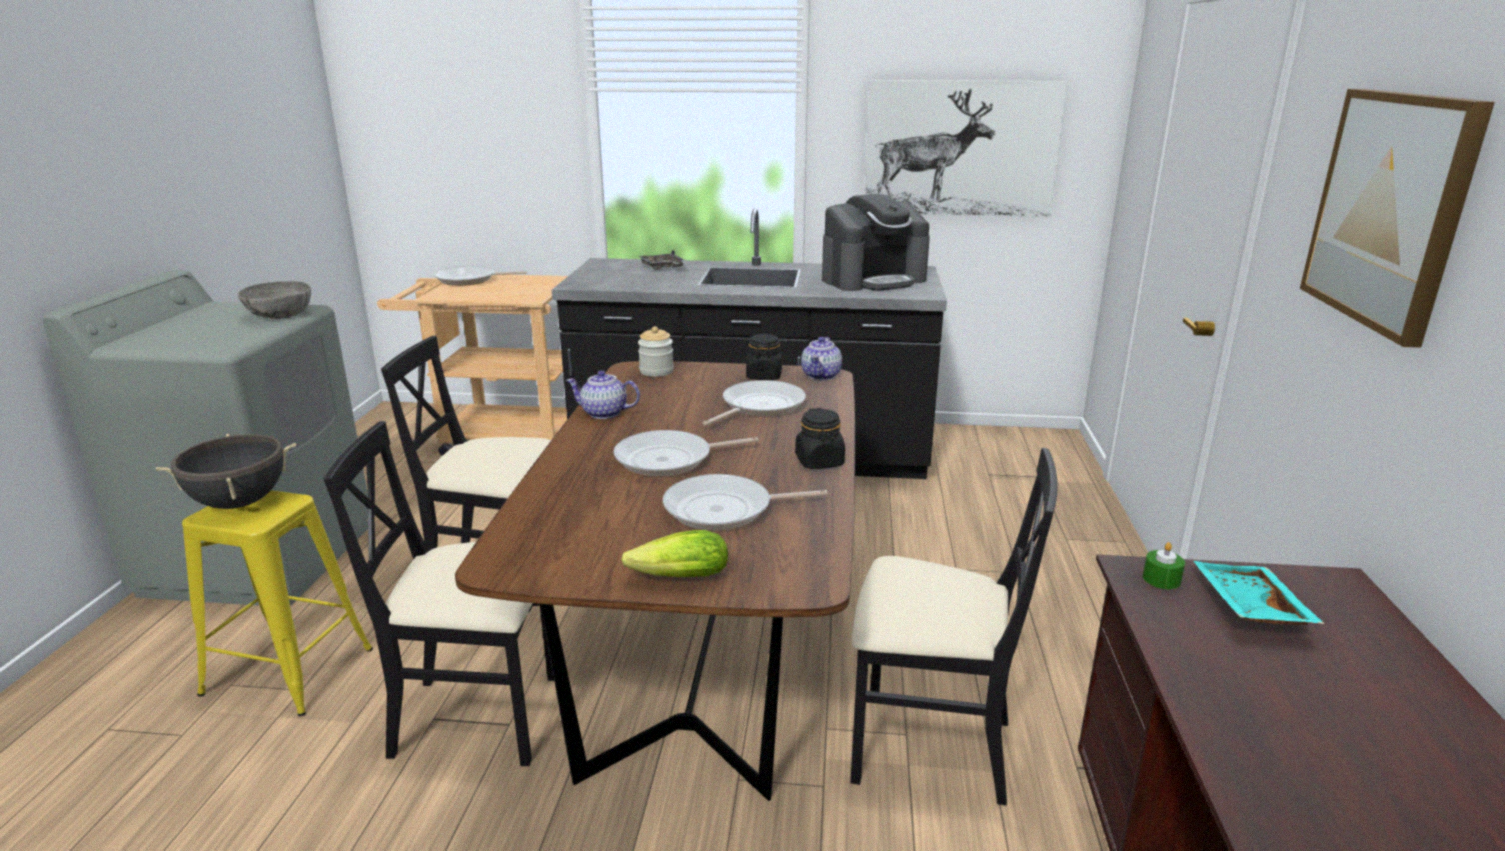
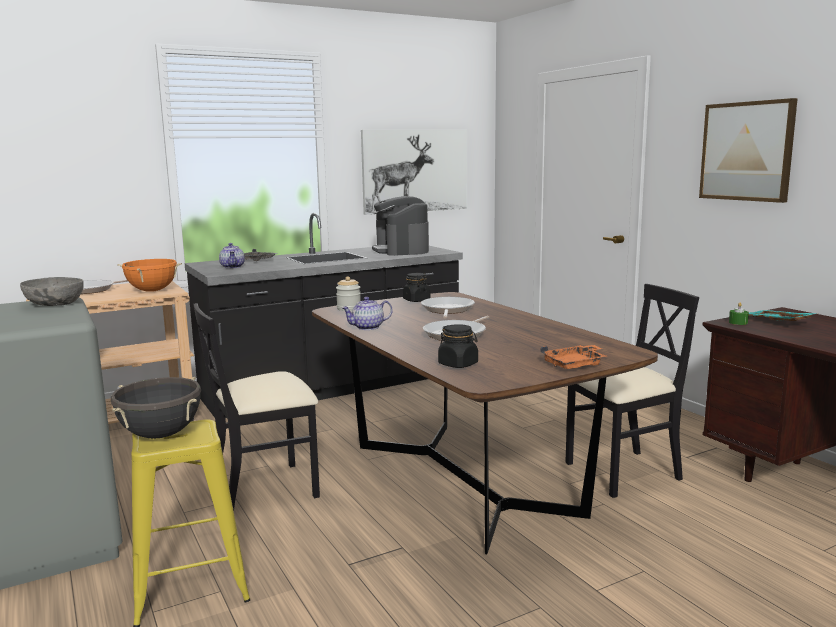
camera: 35 degrees left, 10 degrees down
black chair [323,421,554,766] -> none
lettuce [621,530,728,577] -> orange tray [540,345,606,369]
frying pan [663,474,827,530] -> none
black jar [795,408,845,469] -> black jar moved to [438,324,478,368]
teapot [801,337,842,380] -> teapot moved to [219,243,245,268]
coffee machine [822,194,930,291] -> coffee machine turned 135 degrees clockwise [372,196,429,256]
none -> orange cooking pot [117,259,182,292]

